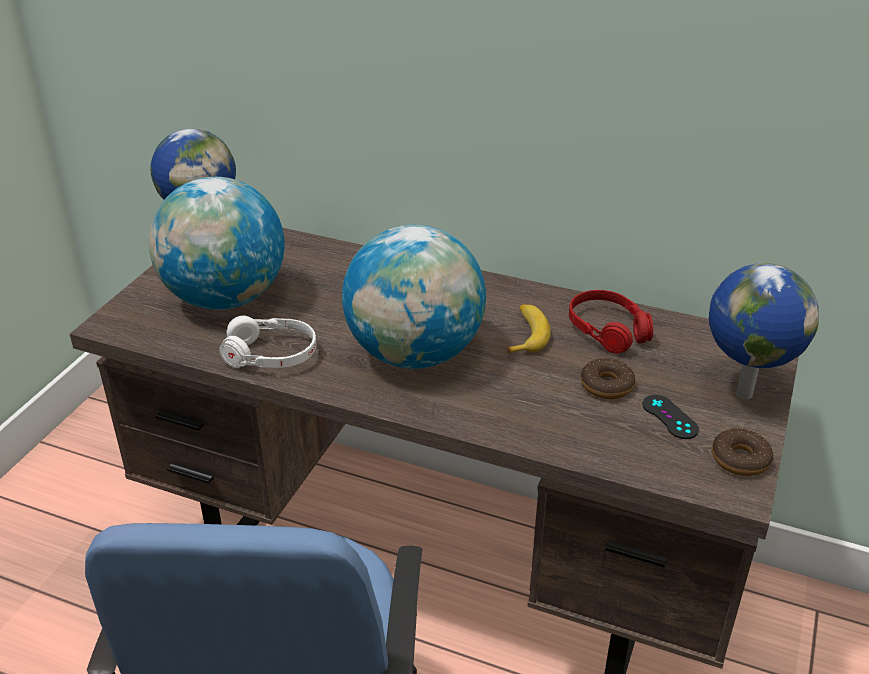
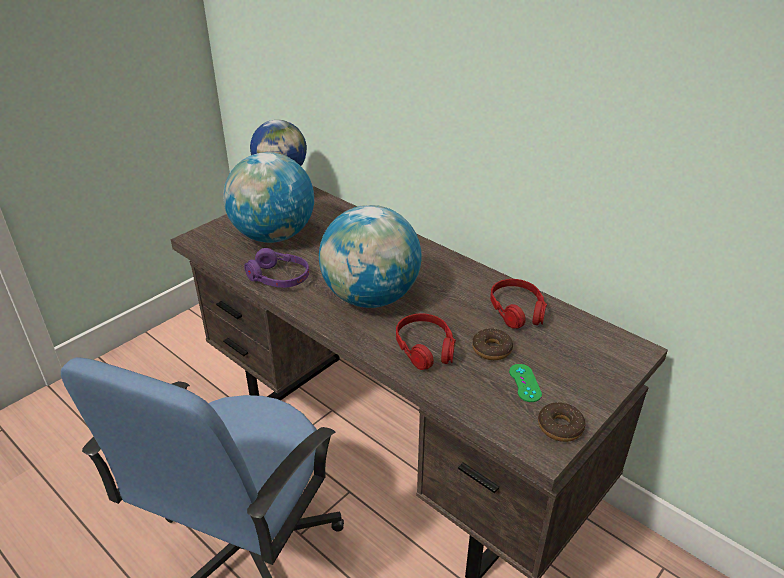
camera: 20 degrees right, 0 degrees up
white headphones [219,316,316,368] -> purple headphones [244,248,309,288]
banana [508,304,551,354] -> none
black game controller [643,395,699,439] -> green game controller [509,364,542,402]
globe [709,263,819,399] -> none
none -> red headphones [396,313,456,370]

